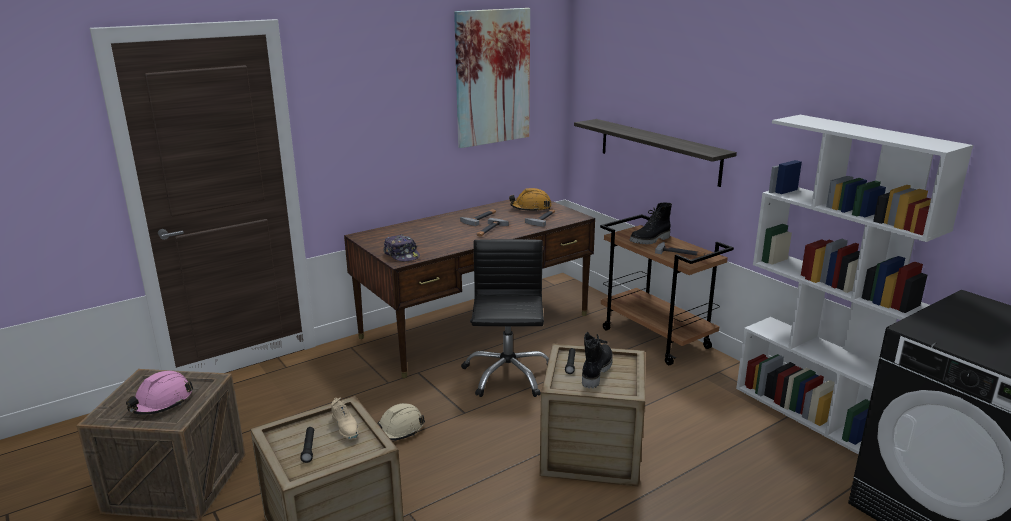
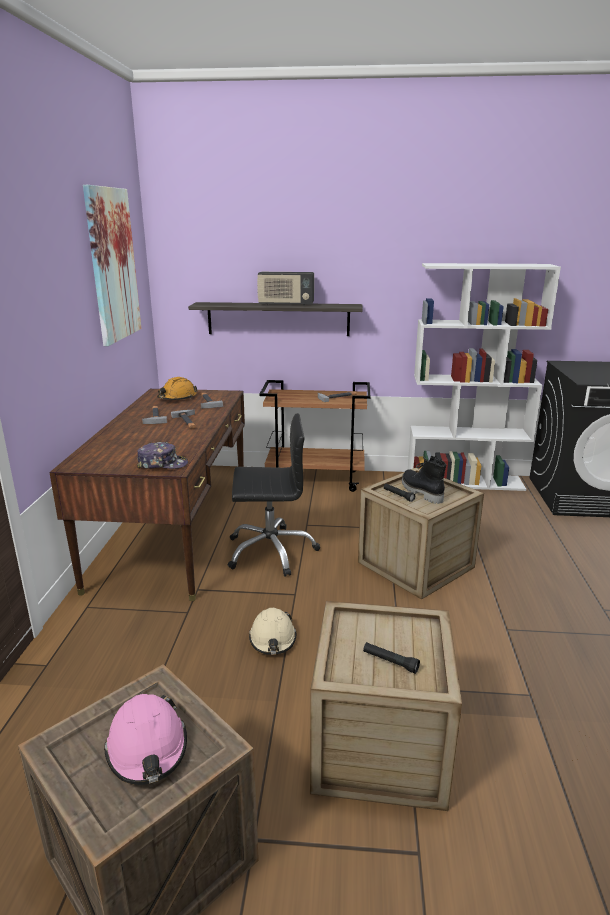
camera: 50 degrees left, 0 degrees up
beige shoe [331,397,359,440] -> none
black office chair [461,239,549,397] -> black office chair turned 135 degrees clockwise [228,413,320,576]
black boot [629,203,672,245] -> none
none -> radio [257,272,314,306]

